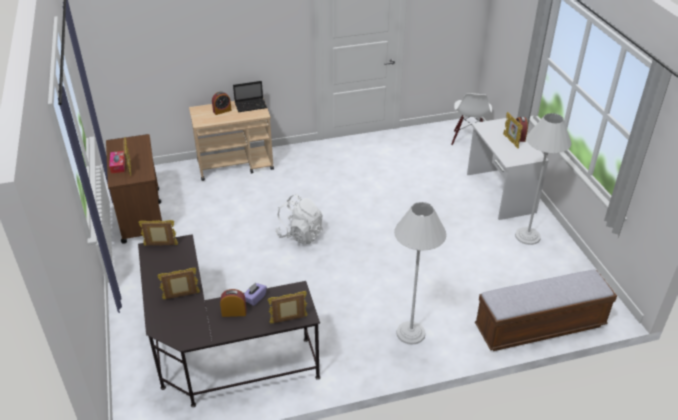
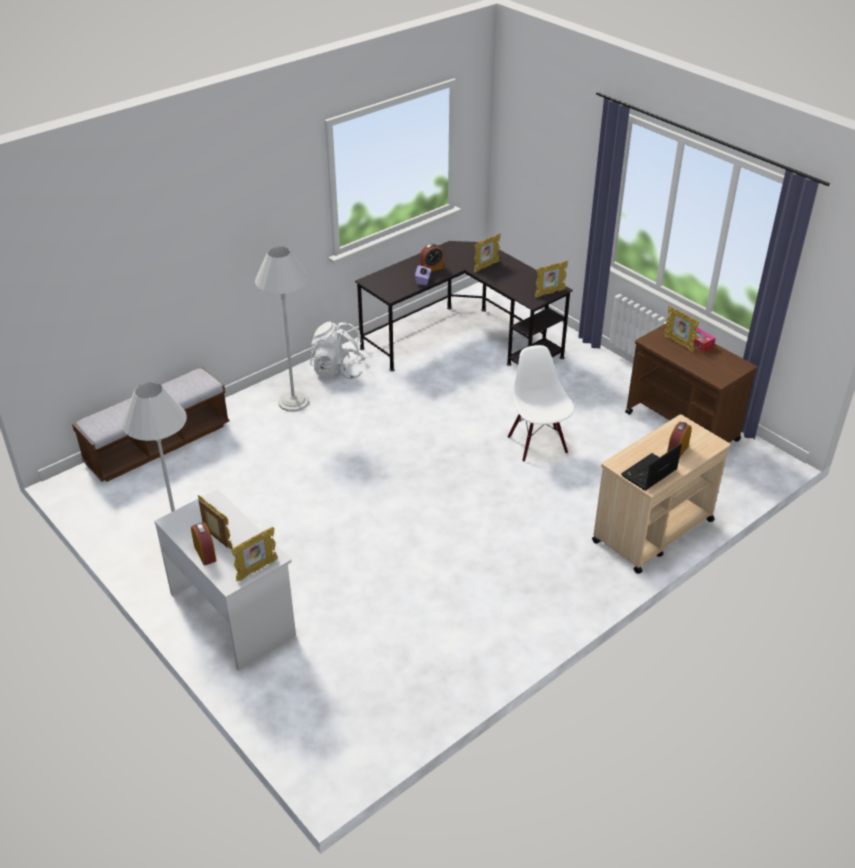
camera: 155 degrees right, 0 degrees up
picture frame [268,291,308,324] -> picture frame moved to [231,527,278,582]
white backpack [275,194,323,244] -> white backpack moved to [310,321,366,379]
white chair [451,93,492,145] -> white chair moved to [508,345,575,462]

